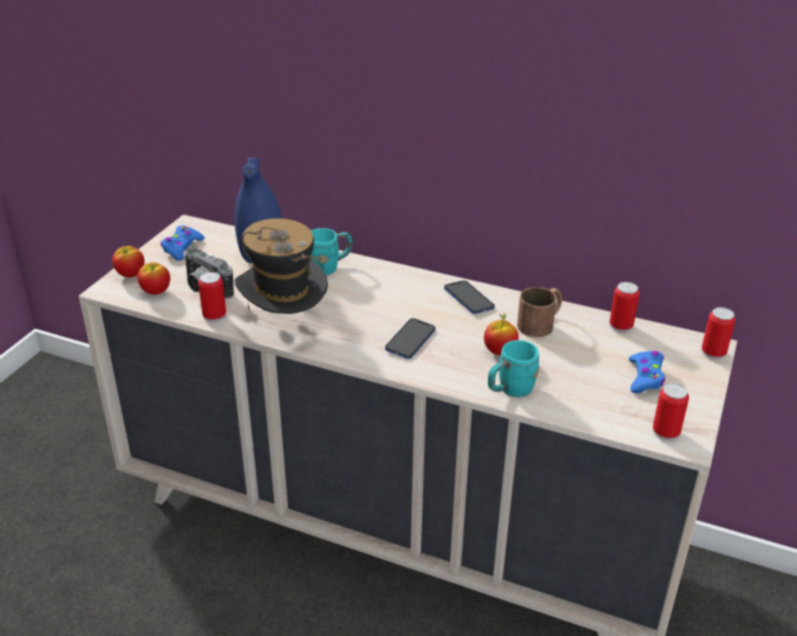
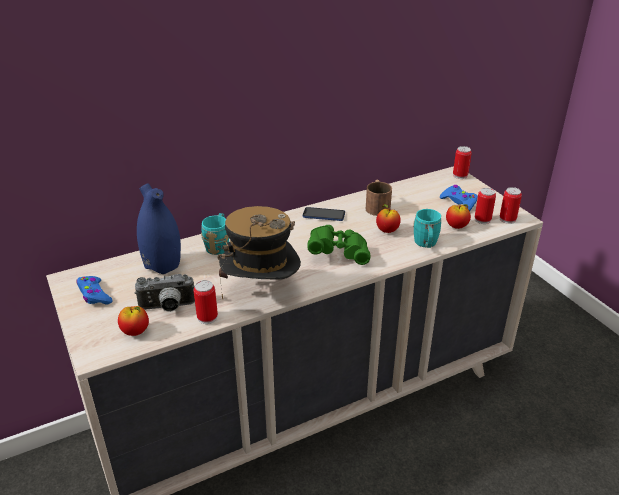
camera: 50 degrees left, 0 degrees up
apple [112,246,144,277] -> apple moved to [446,204,471,229]
phone [385,318,436,359] -> green binoculars [307,225,370,265]
can [609,282,639,333] -> can moved to [475,188,496,224]

